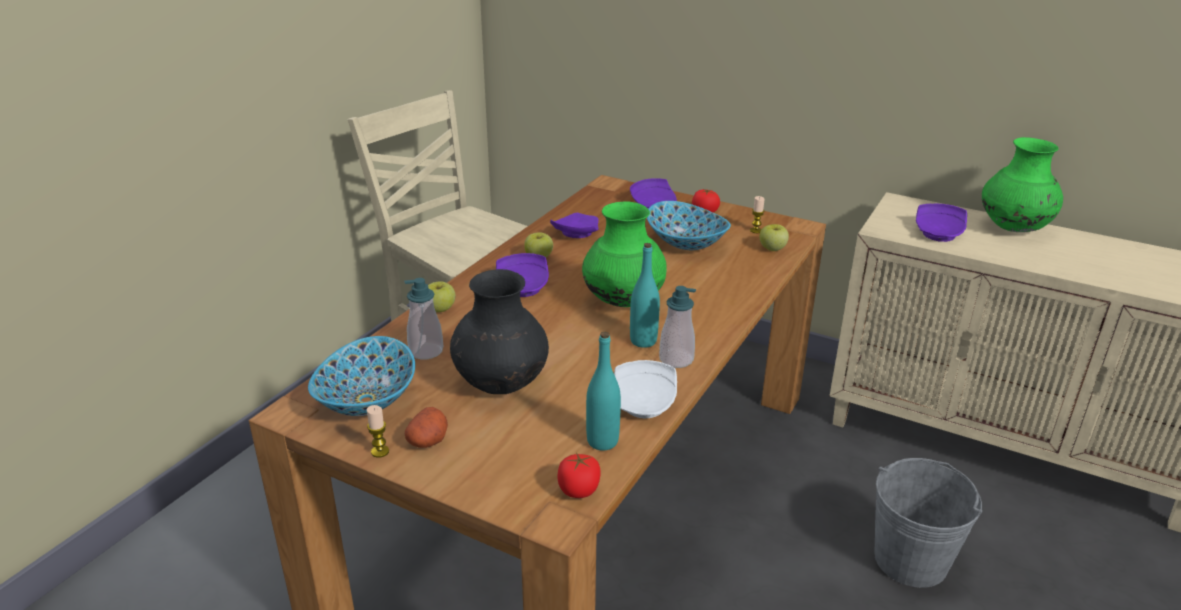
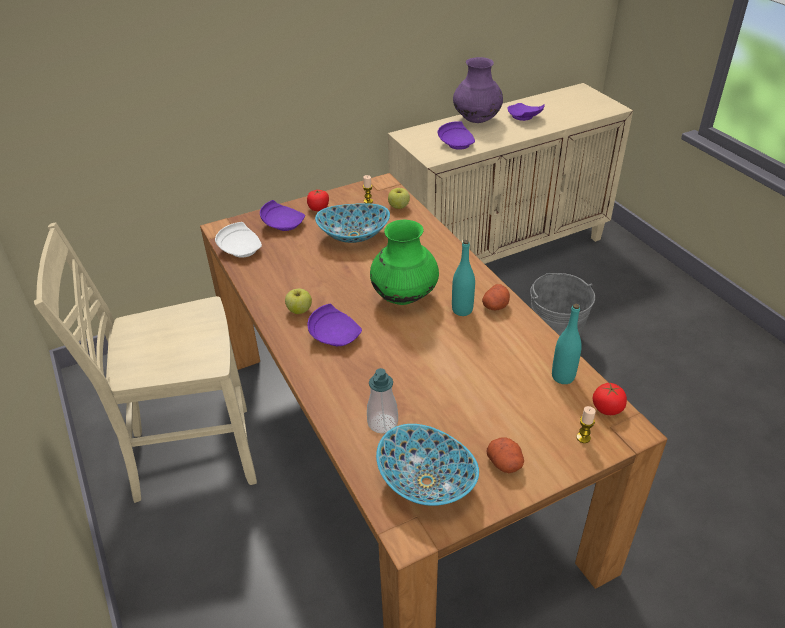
camera: 55 degrees left, 10 degrees up
candle [367,405,389,458] -> candle moved to [576,406,596,443]
apple [428,281,456,312] -> none
black vase [450,269,549,394] -> none
purple plate [550,213,599,238] -> purple plate moved to [508,103,545,121]
white plate [614,360,677,418] -> white plate moved to [215,222,262,258]
soap dispenser [659,286,696,368] -> potato [482,284,510,310]
green vase [982,137,1063,232] -> purple vase [453,57,503,123]

